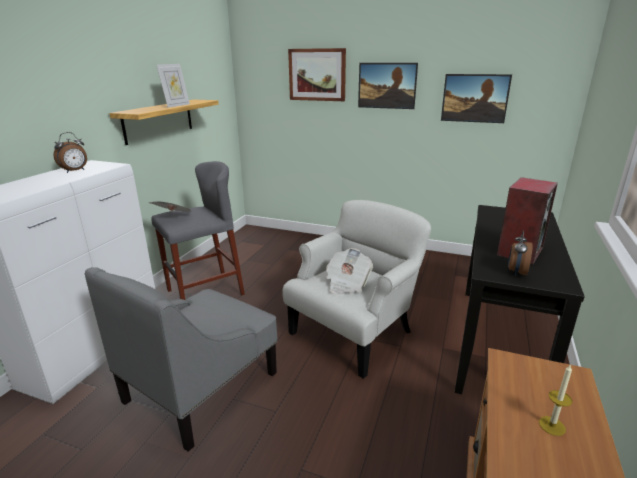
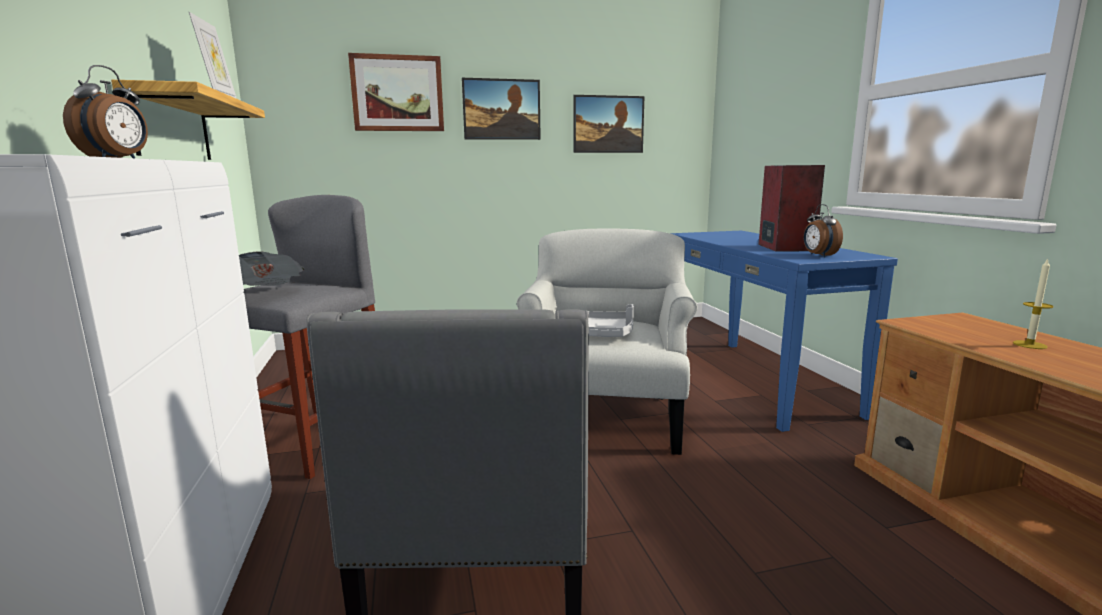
camera: 35 degrees left, 10 degrees down
newspaper [326,248,373,294] -> grey tray [588,304,634,337]
black console table [455,205,585,394] -> blue console table [670,231,898,432]

